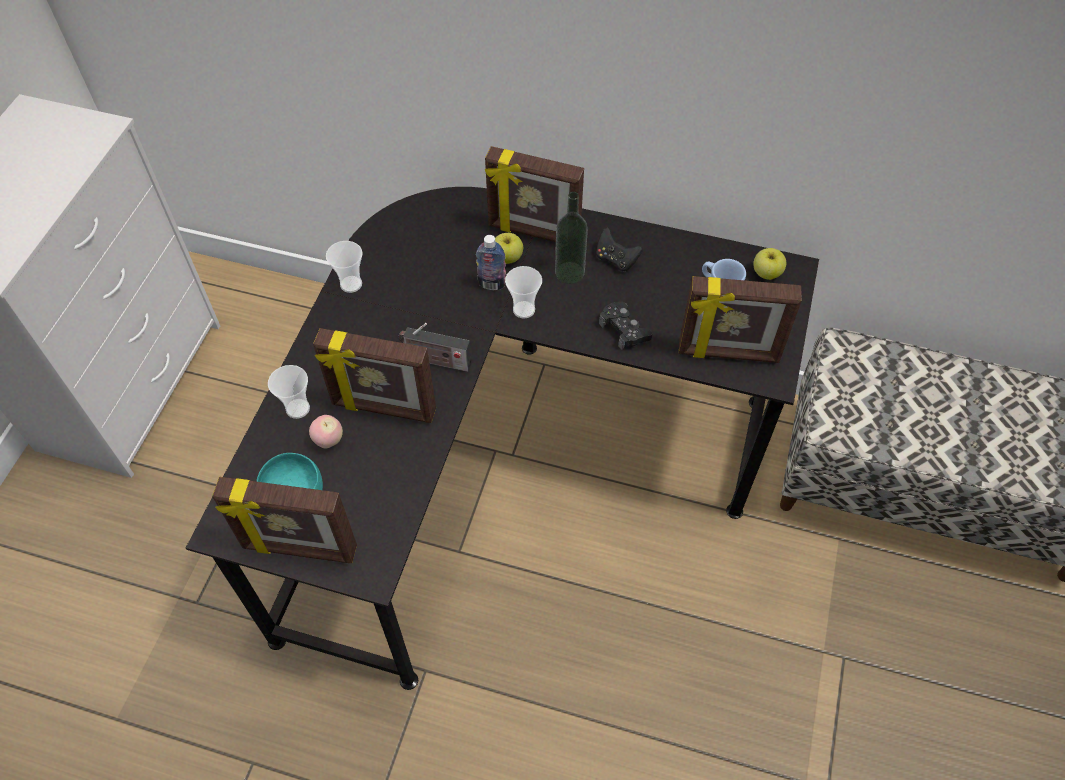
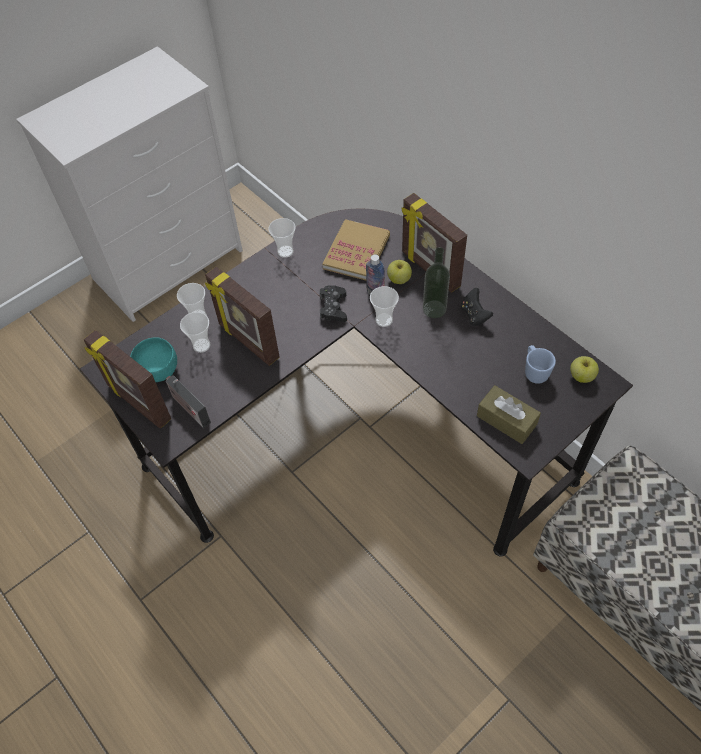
camera: 35 degrees right, 0 degrees up
apple [309,415,343,448] -> cup [180,312,211,353]
radio [398,323,472,372] -> radio moved to [166,375,211,428]
black game controller [599,302,652,350] -> black game controller moved to [320,285,347,322]
picture frame [679,276,802,363] -> brown tissue box [477,385,541,444]
none -> book [322,219,390,280]

